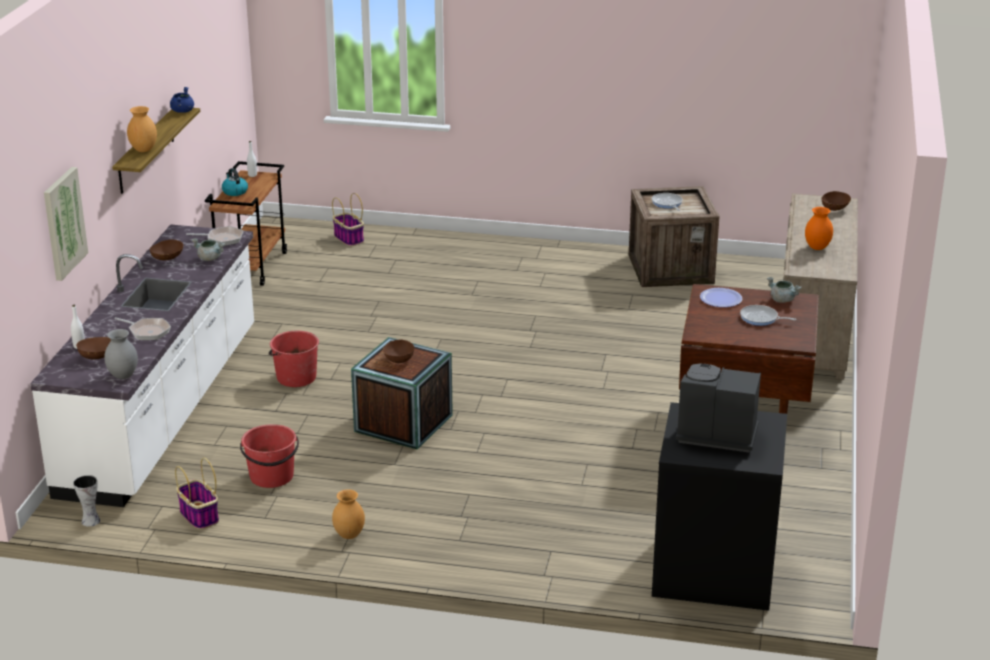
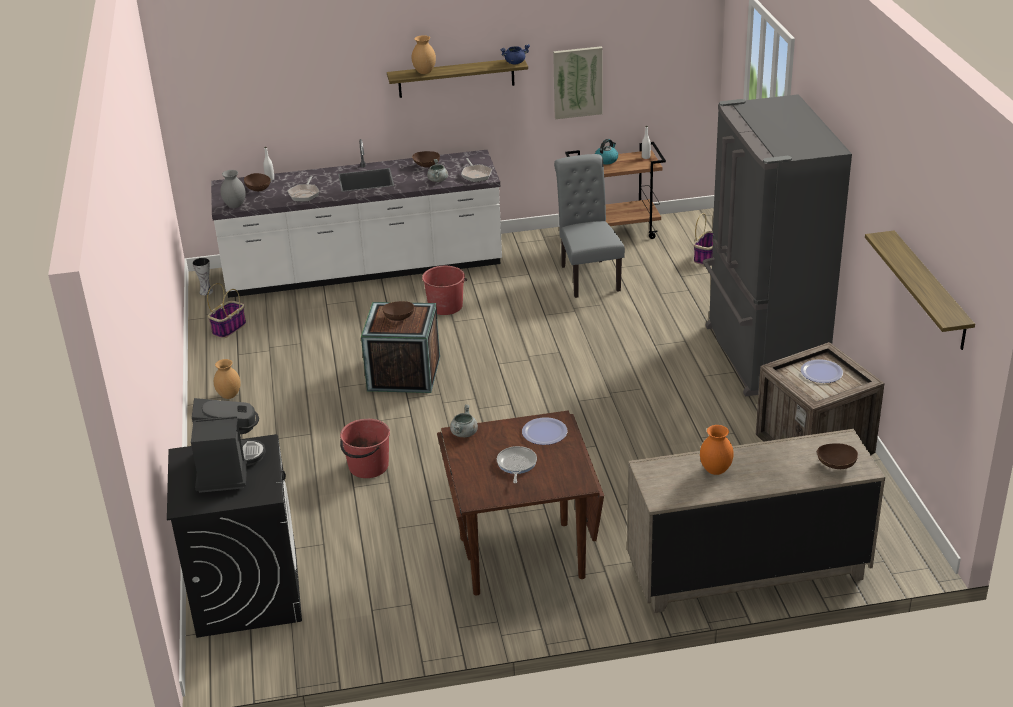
camera: 70 degrees right, 5 degrees up
picture [44,167,88,281] -> picture moved to [553,46,602,119]
red bucket [240,424,299,488] -> red bucket moved to [340,419,390,478]
frying pan [652,193,683,211] -> plate [801,359,843,383]
grey cooking pot [767,277,801,303] -> grey cooking pot moved to [450,404,478,437]
none -> grey chair [554,154,625,298]
none -> grey fridge [702,94,852,397]
none -> shelf [865,231,975,350]

